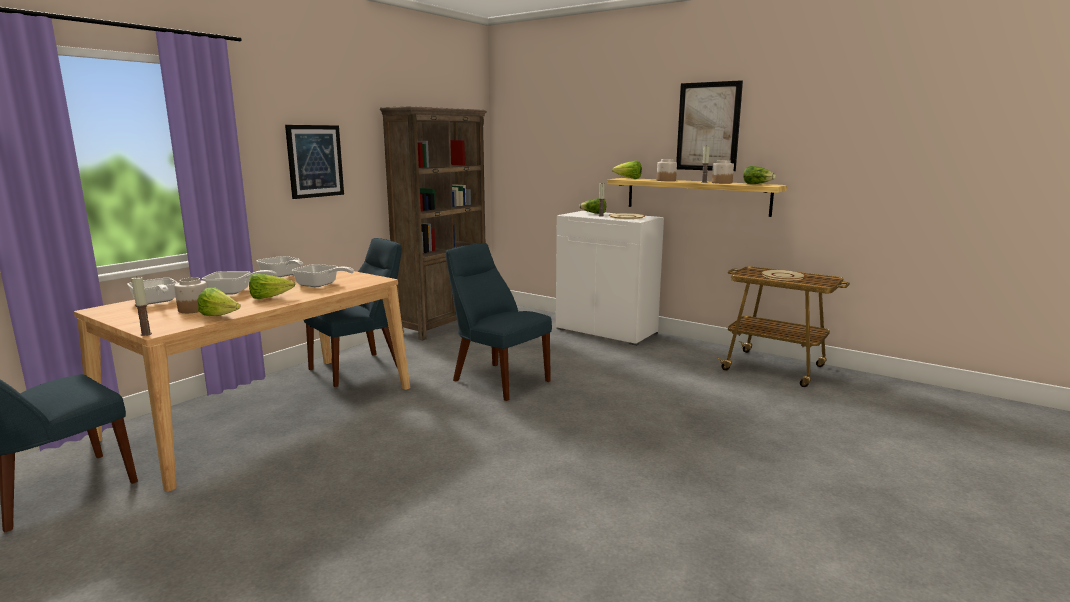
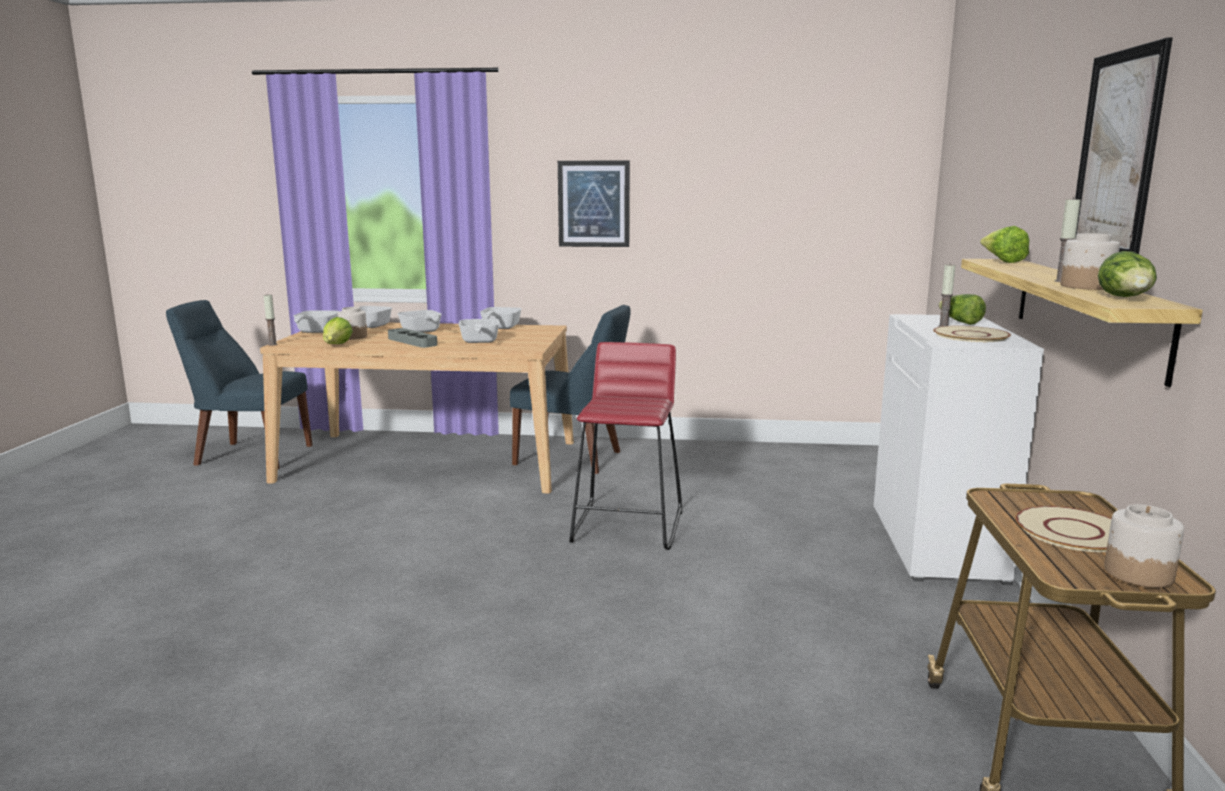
camera: 60 degrees right, 0 degrees up
lettuce [249,273,295,299] -> grey tray [388,328,437,348]
brown bookcase [380,106,487,340] -> none
blue chair [446,243,552,401] -> red stool [569,342,682,550]
jar [657,159,677,181] -> jar moved to [1104,504,1184,587]
none -> frying pan [294,310,340,333]

